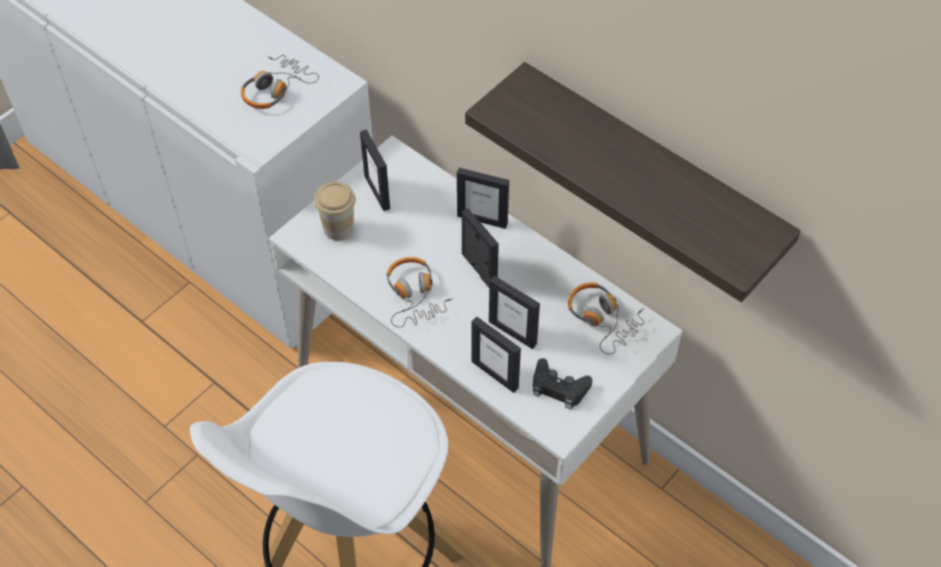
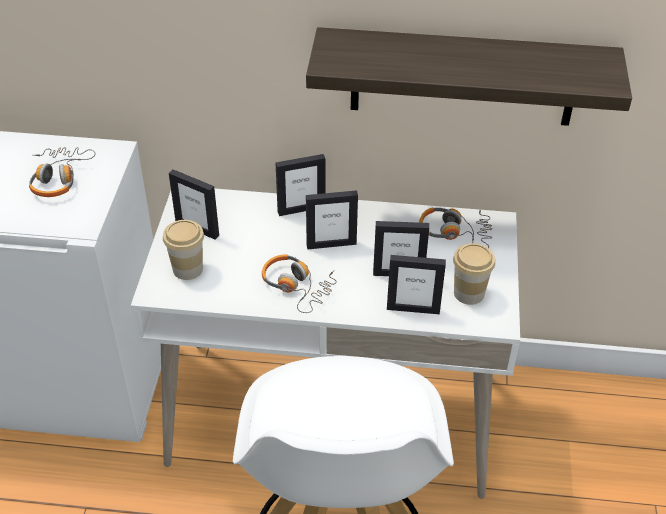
camera: 35 degrees left, 10 degrees down
picture frame [462,208,499,287] -> picture frame turned 150 degrees clockwise [306,190,358,249]
black game controller [533,358,592,410] -> cup [453,243,495,305]

